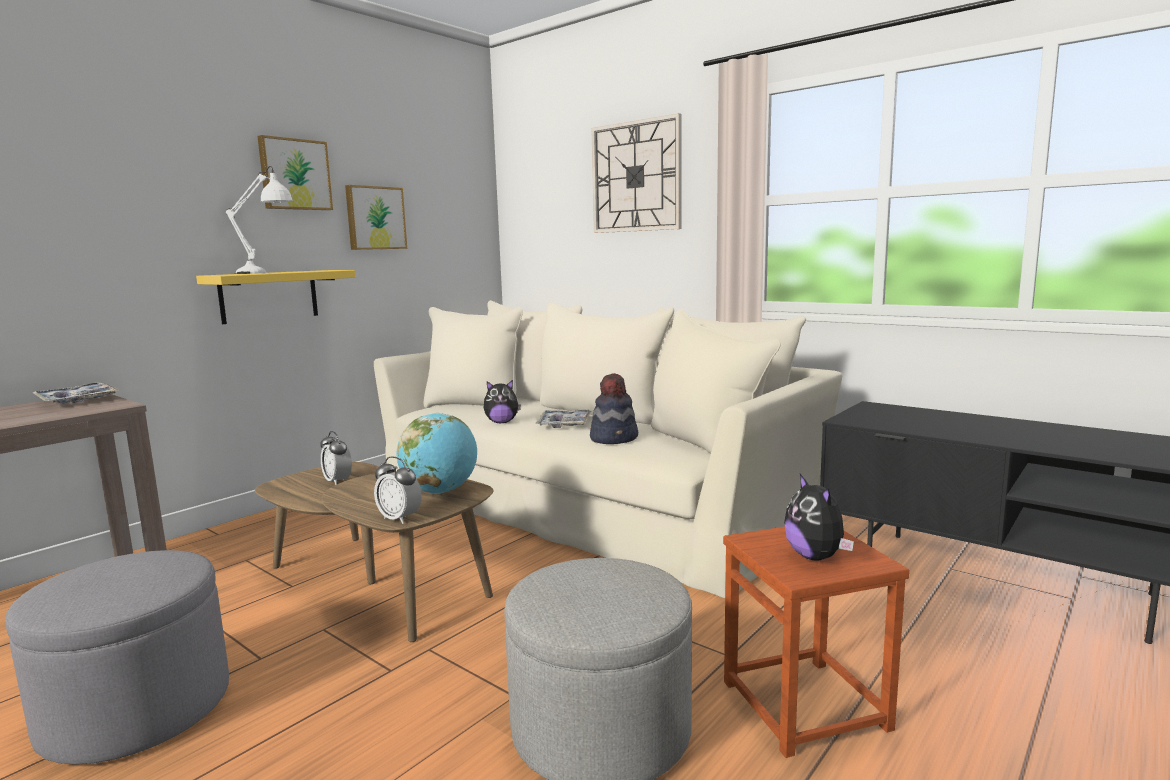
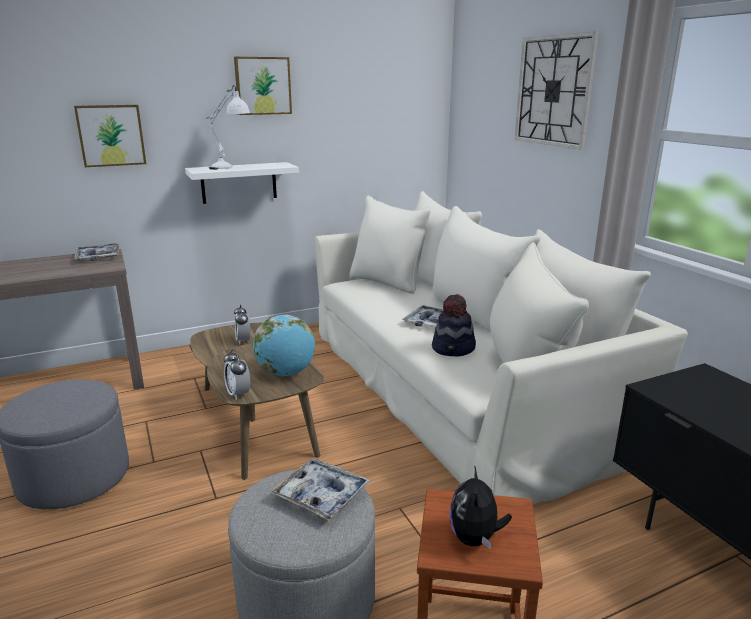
camera: 25 degrees right, 10 degrees up
yellow shelf [196,270,355,324] -> white shelf [185,162,299,204]
picture [345,185,407,250] -> picture moved to [74,105,146,167]
plush toy [484,380,521,423] -> none
none -> tray [269,458,371,521]

